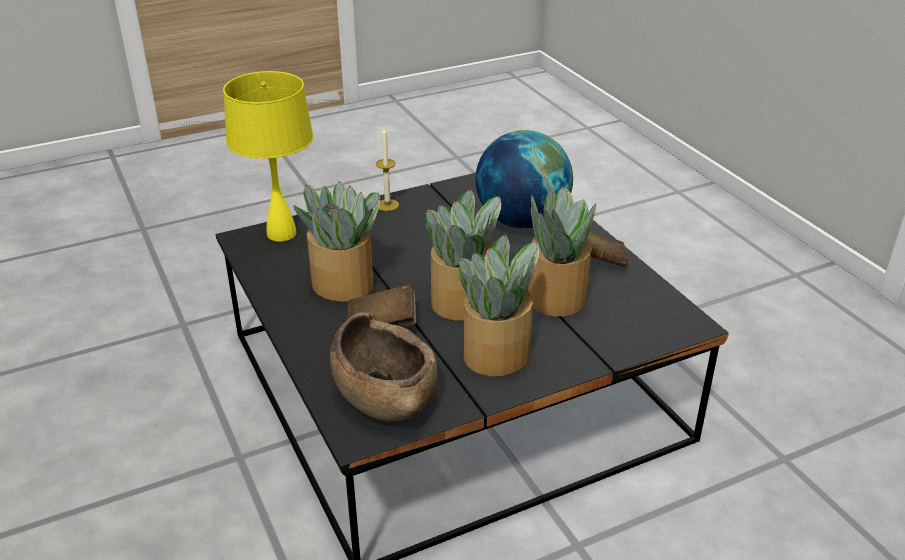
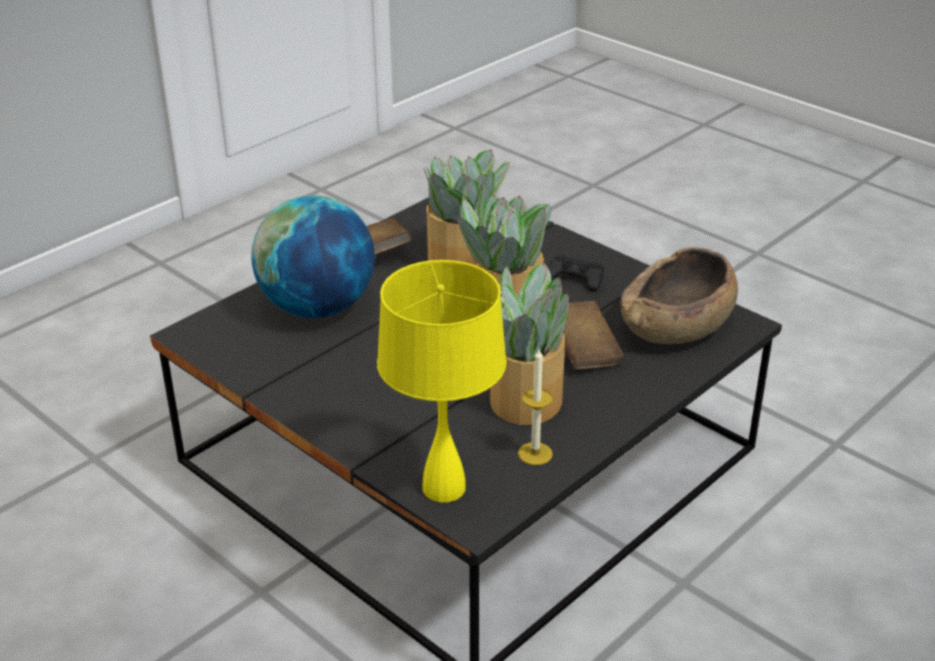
camera: 110 degrees left, 0 degrees up
candle [376,128,399,211] -> candle moved to [518,349,553,465]
potted plant [459,234,539,376] -> black game controller [547,256,604,291]

